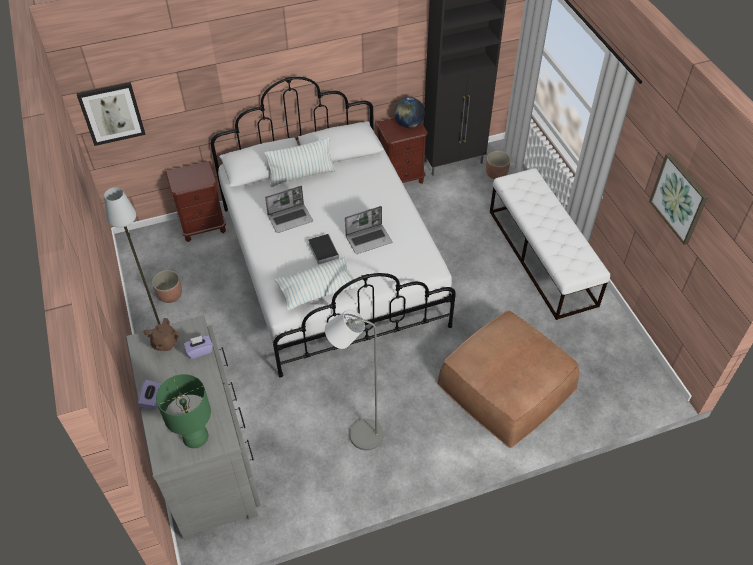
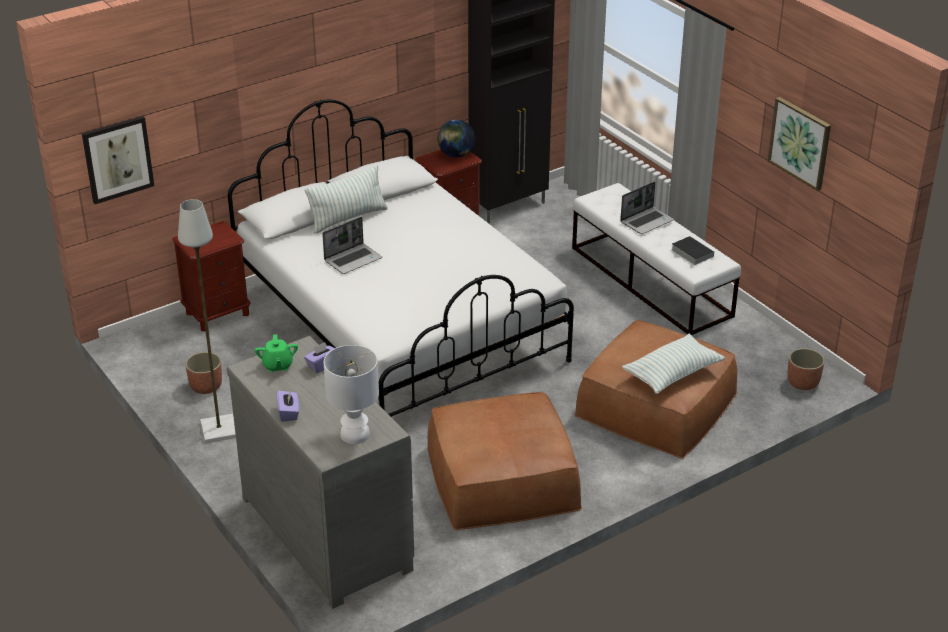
camera: 15 degrees left, 15 degrees down
brown teapot [144,318,180,351] -> green teapot [255,334,298,372]
green table lamp [156,374,211,448] -> white table lamp [324,345,379,444]
pillow [274,257,360,311] -> pillow moved to [622,334,725,394]
book [308,234,339,265] -> book moved to [671,236,714,265]
grey floor lamp [325,309,384,450] -> brown ottoman [427,392,582,530]
laptop [345,206,392,254] -> laptop moved to [620,182,674,234]
planter [486,151,511,179] -> planter moved to [787,348,825,390]

